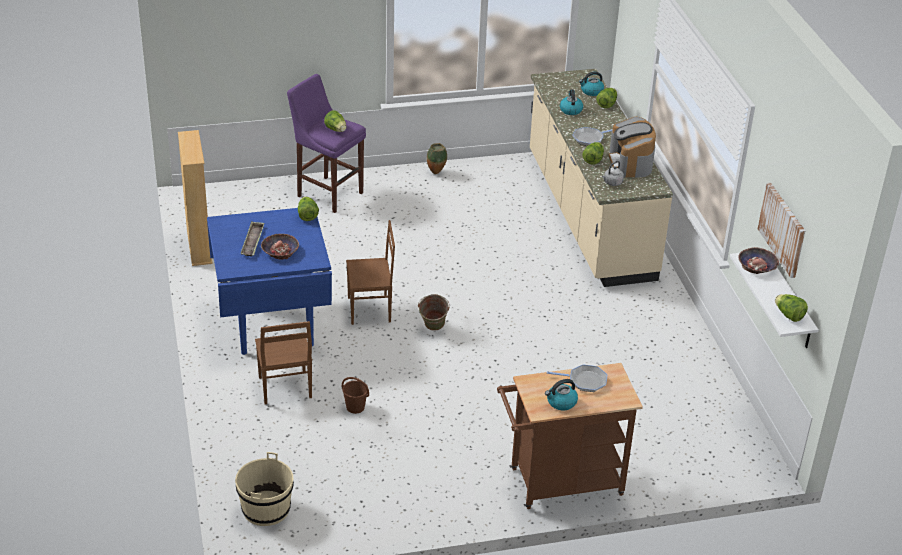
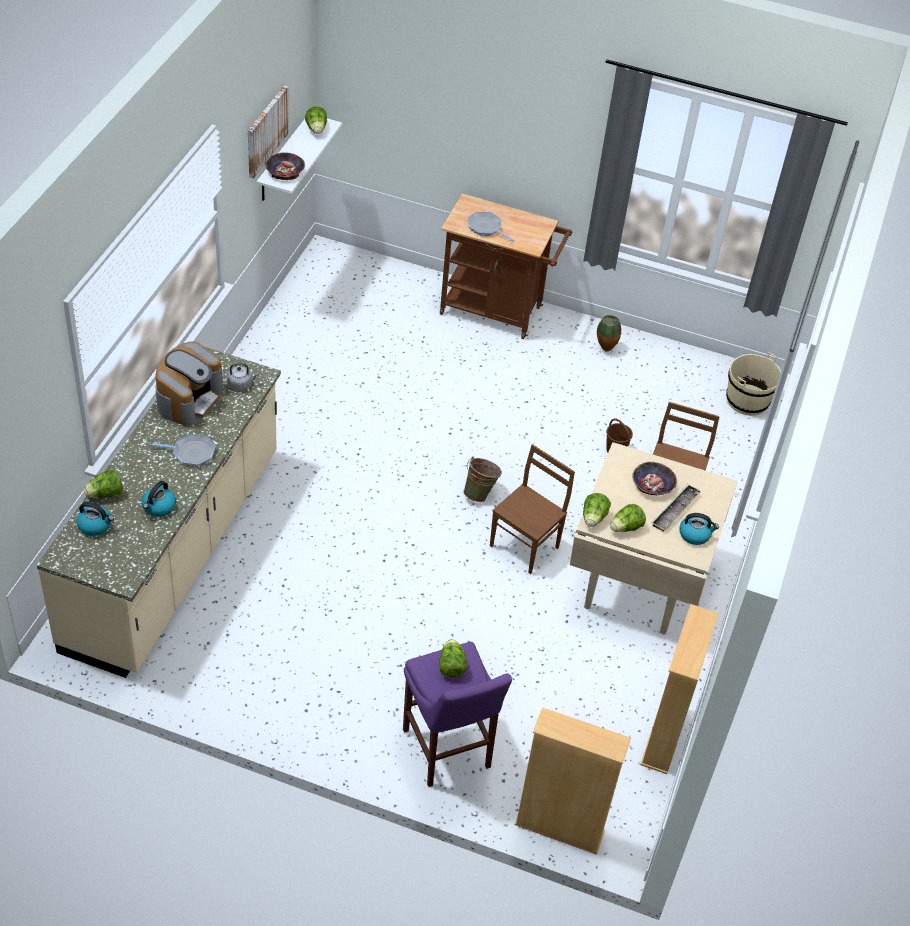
camera: 150 degrees left, 10 degrees up
blue dining table [207,208,332,355] -> beige dining table [570,442,738,634]
brown chair [346,220,395,325] -> brown chair turned 105 degrees clockwise [490,444,575,574]
vase [427,143,447,174] -> vase moved to [597,315,621,352]
kettle [545,379,578,410] -> kettle moved to [679,513,719,545]
lettuce [582,142,604,164] -> lettuce moved to [610,504,646,532]
none -> beige bookcase [514,707,631,855]

